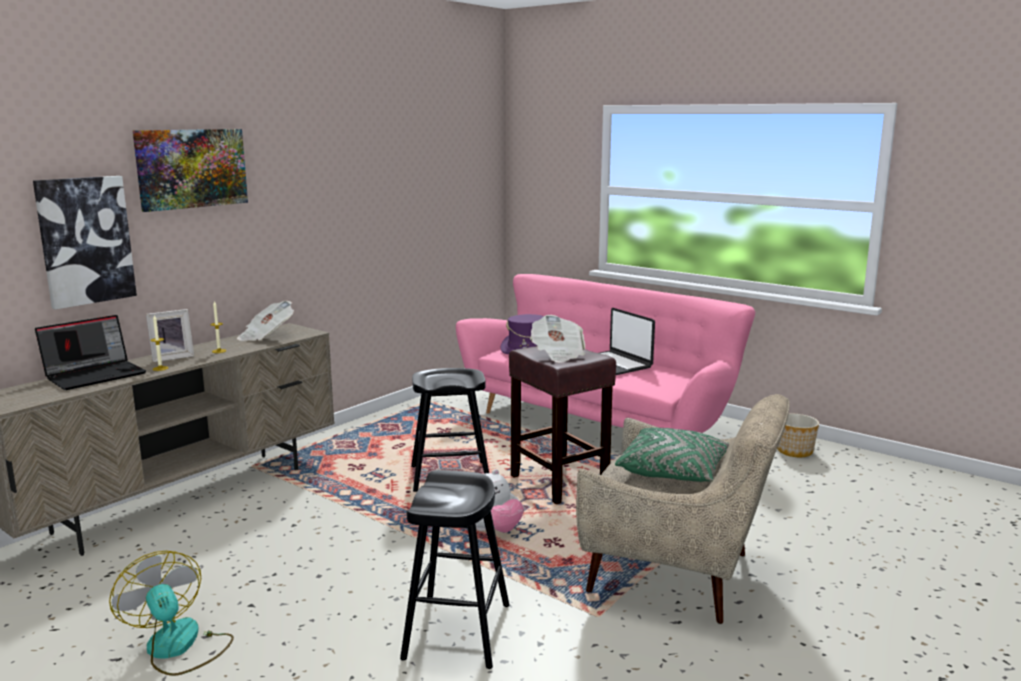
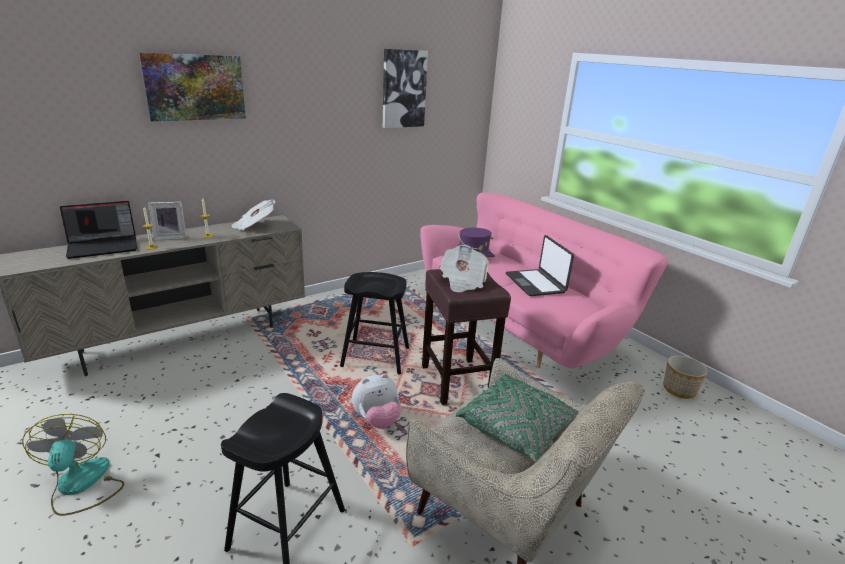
camera: 15 degrees right, 10 degrees up
picture [33,176,137,310] -> picture moved to [383,49,428,128]

